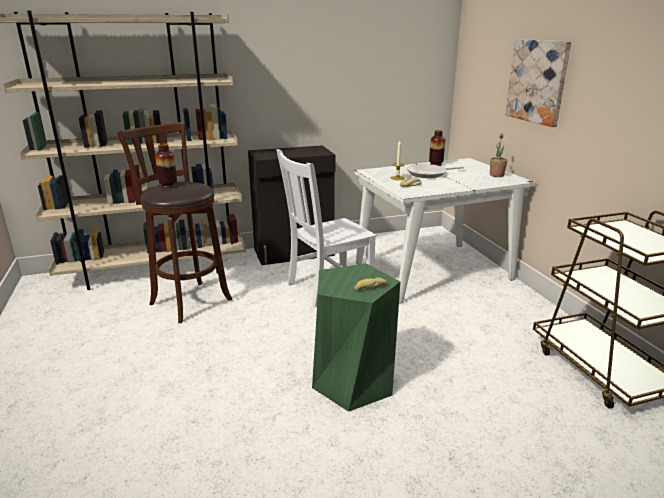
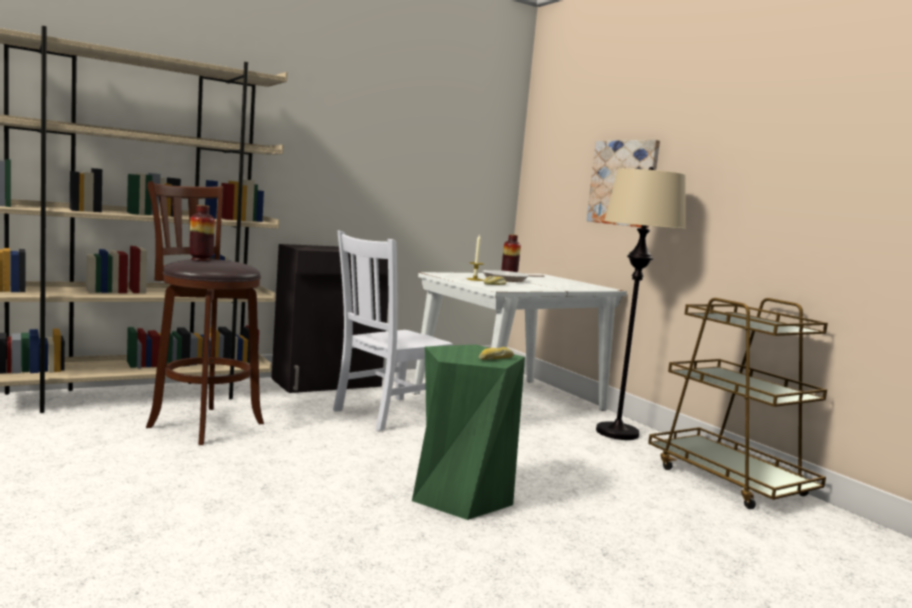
camera: 15 degrees left, 15 degrees down
potted plant [490,133,508,177] -> none
none -> beige floor lamp [596,167,686,440]

